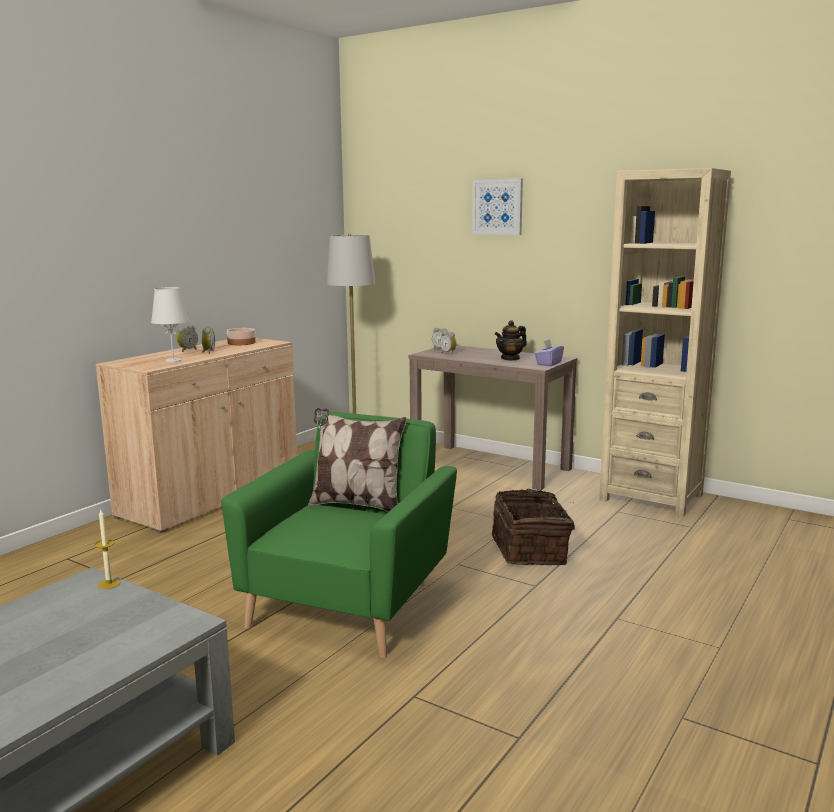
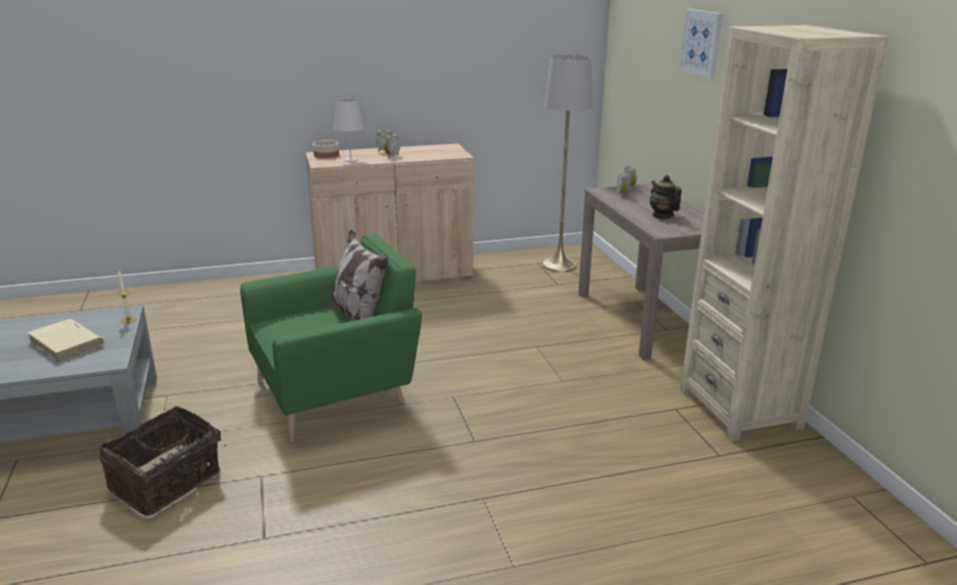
camera: 40 degrees right, 10 degrees up
bowl [227,328,256,345] -> bowl moved to [313,140,339,158]
basket [492,489,575,565] -> basket moved to [98,406,227,516]
teapot [495,320,527,361] -> teapot turned 60 degrees clockwise [650,175,682,219]
purple tissue box [535,339,564,366] -> none
none -> beige book [27,319,104,362]

